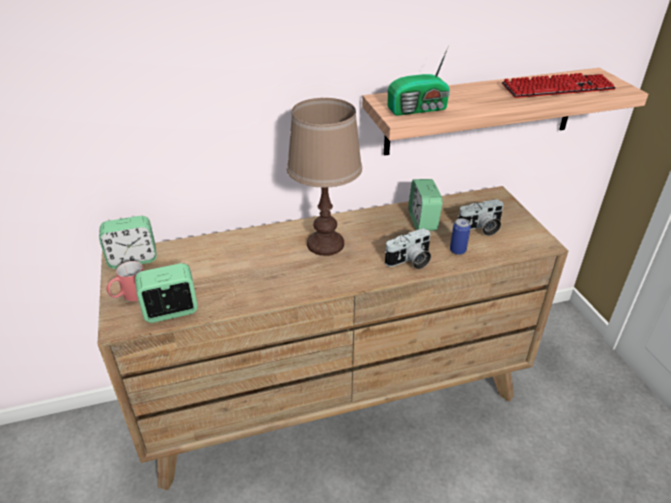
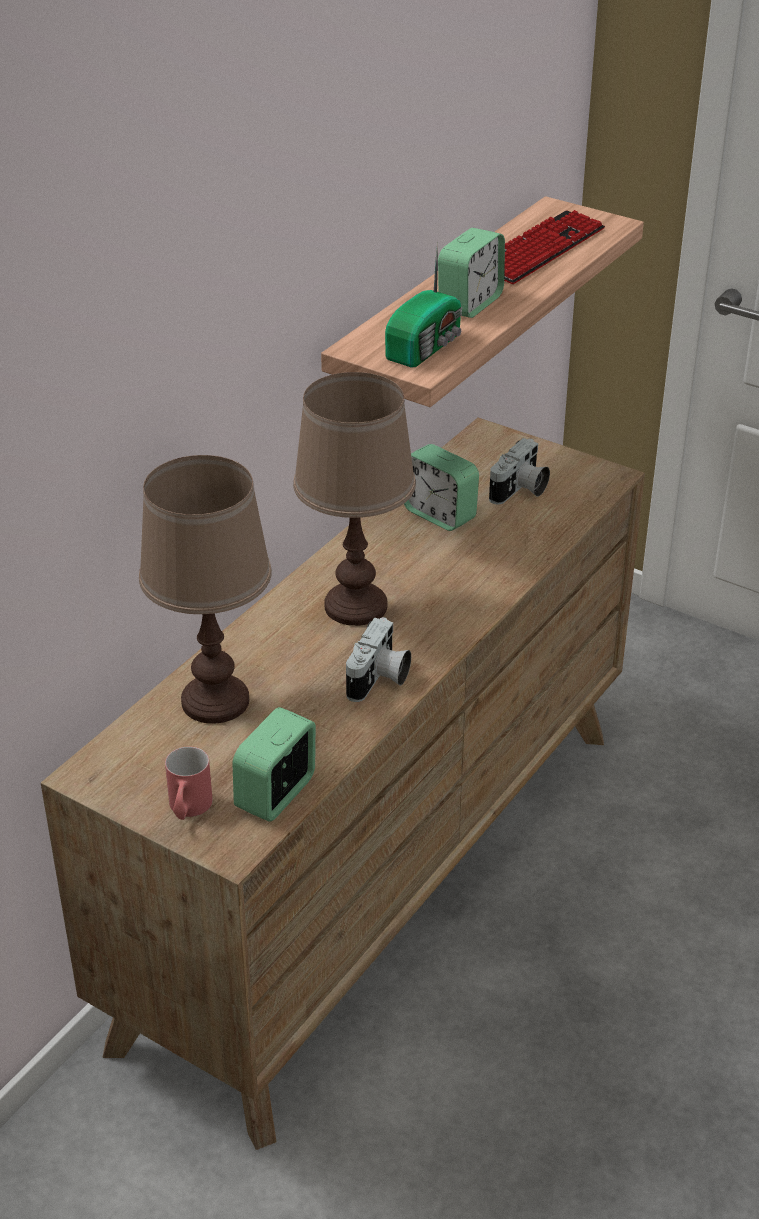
camera: 40 degrees left, 0 degrees up
alarm clock [99,216,156,269] -> alarm clock moved to [438,228,505,318]
camera [385,228,431,269] -> camera moved to [346,617,411,702]
can [450,218,471,255] -> none
none -> brown table lamp [139,455,272,724]

